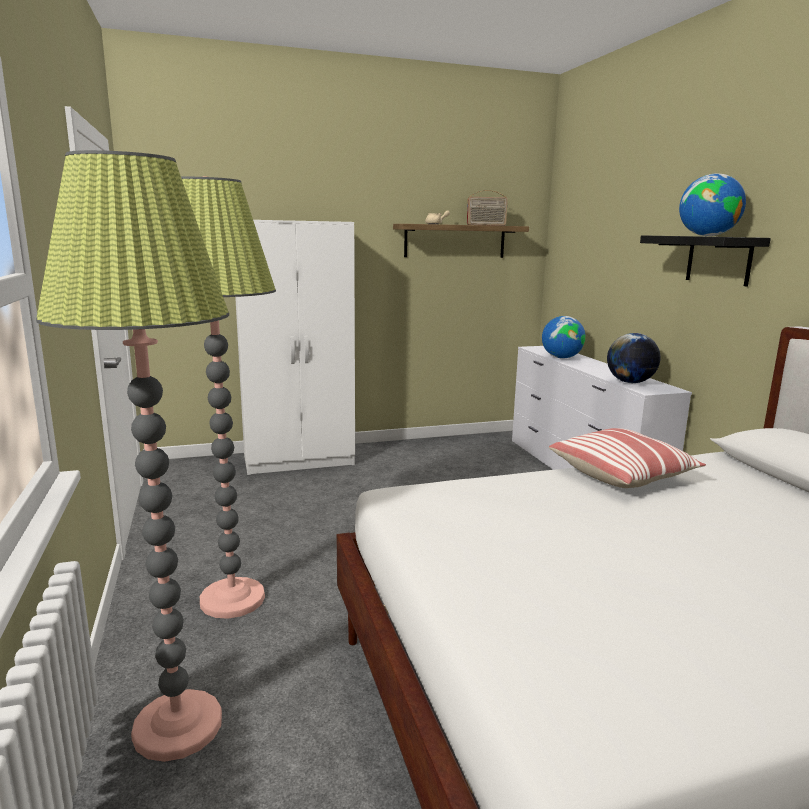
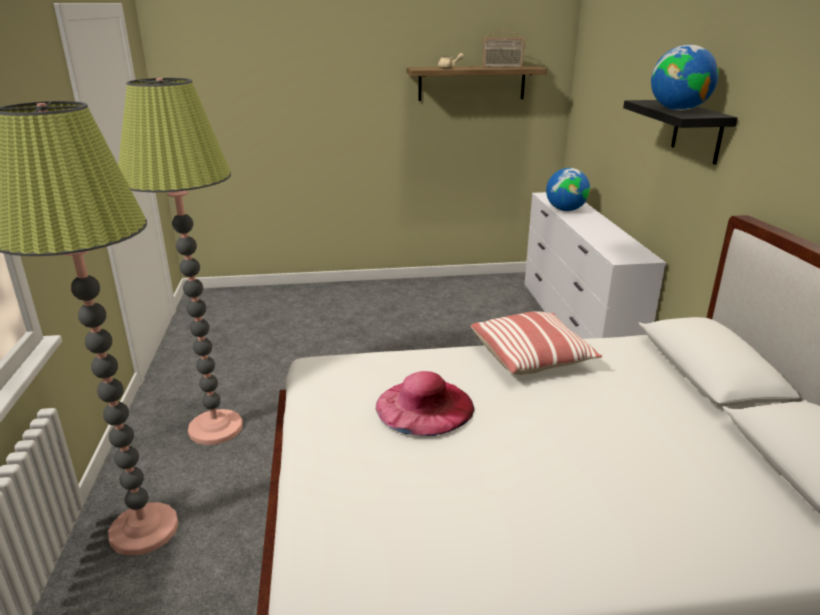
camera: 10 degrees right, 10 degrees up
white wardrobe [235,220,355,475] -> none
globe [607,333,660,383] -> none
none -> pink hat [376,371,474,436]

